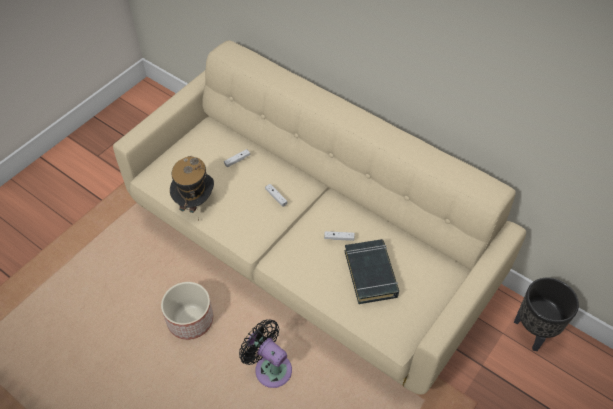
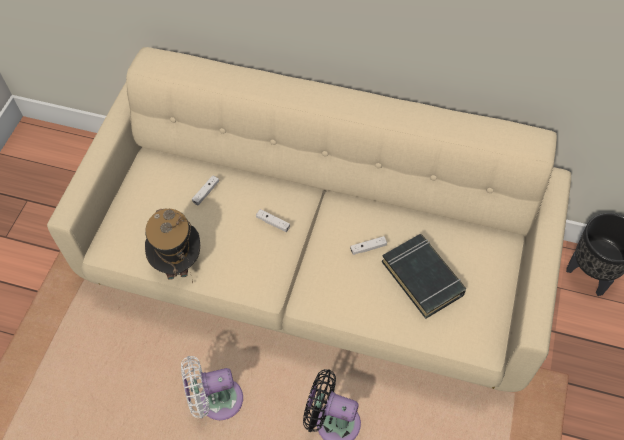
camera: 20 degrees left, 5 degrees up
planter [161,282,214,340] -> white fan [181,356,243,420]

